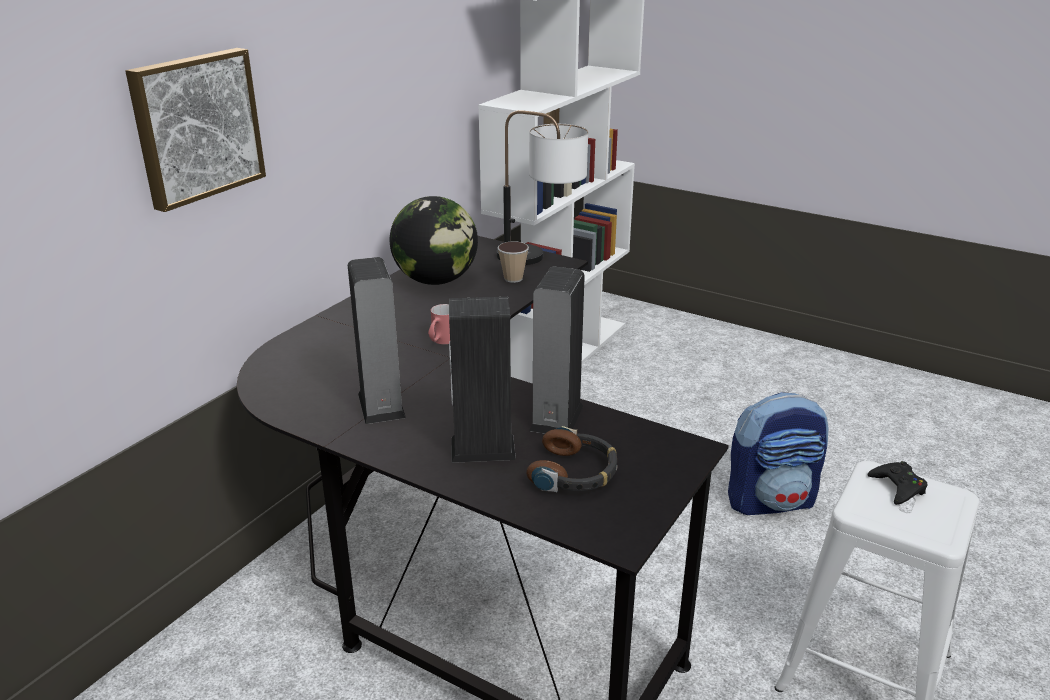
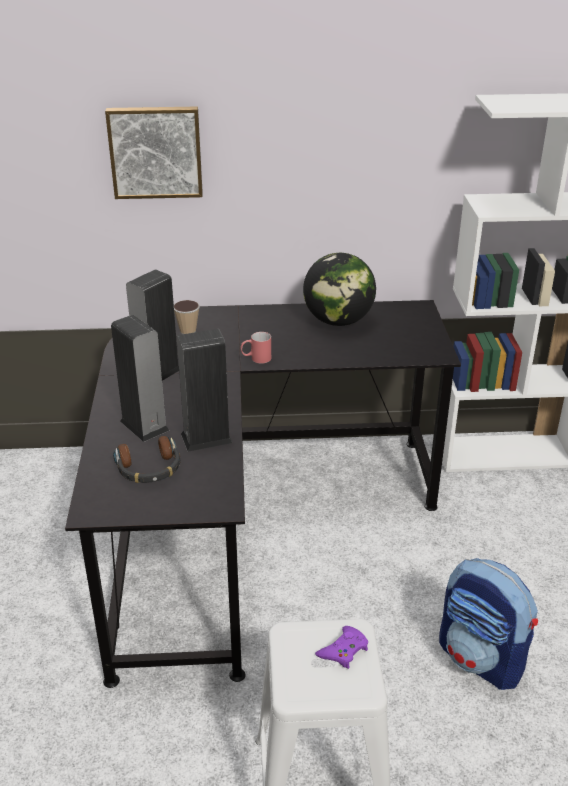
camera: 55 degrees right, 5 degrees up
table lamp [497,110,588,265] -> none
cup [497,241,529,283] -> cup moved to [174,300,200,334]
black game controller [868,461,928,505] -> purple game controller [315,626,368,669]

